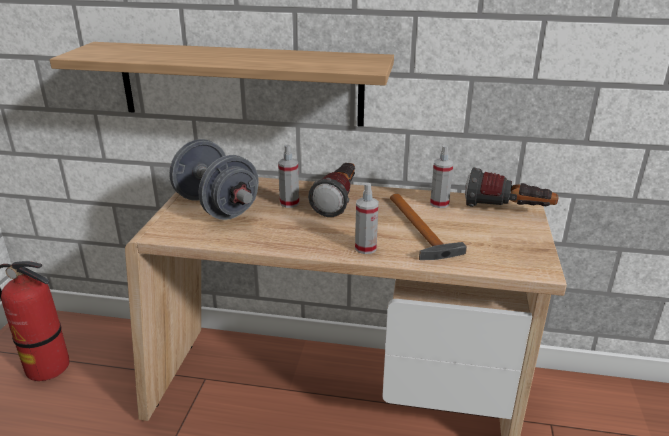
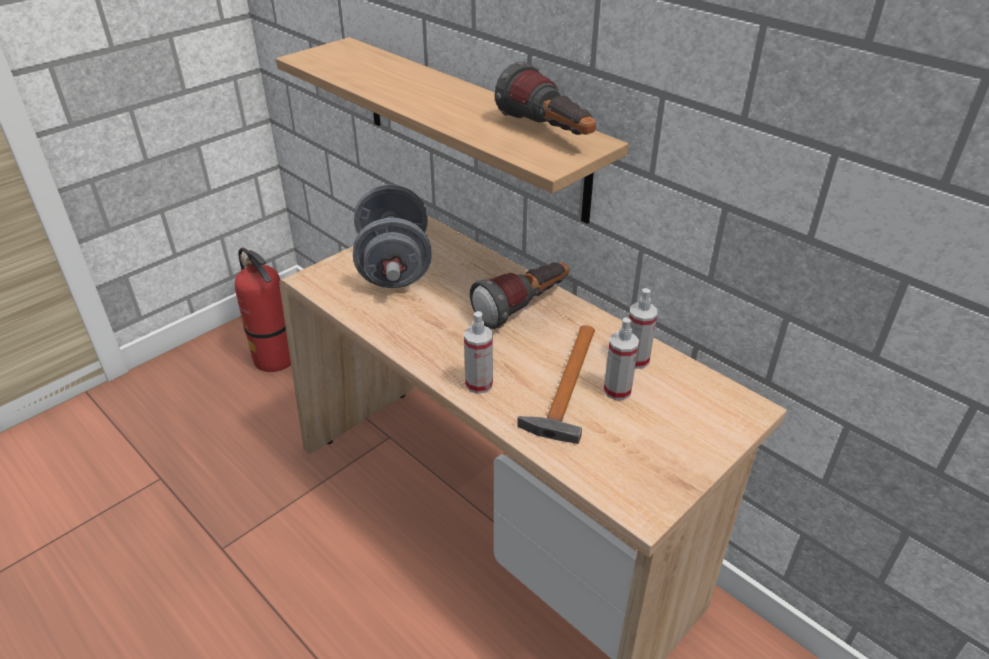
camera: 35 degrees right, 10 degrees up
spray bottle [278,145,299,208] -> spray bottle moved to [604,318,639,400]
flashlight [465,167,558,207] -> flashlight moved to [495,62,596,135]

